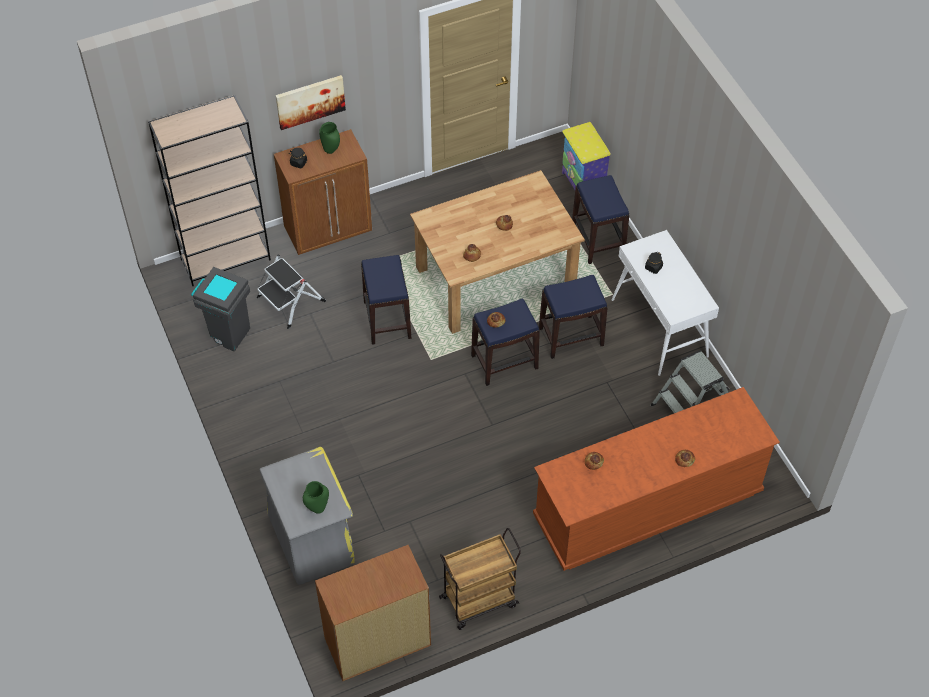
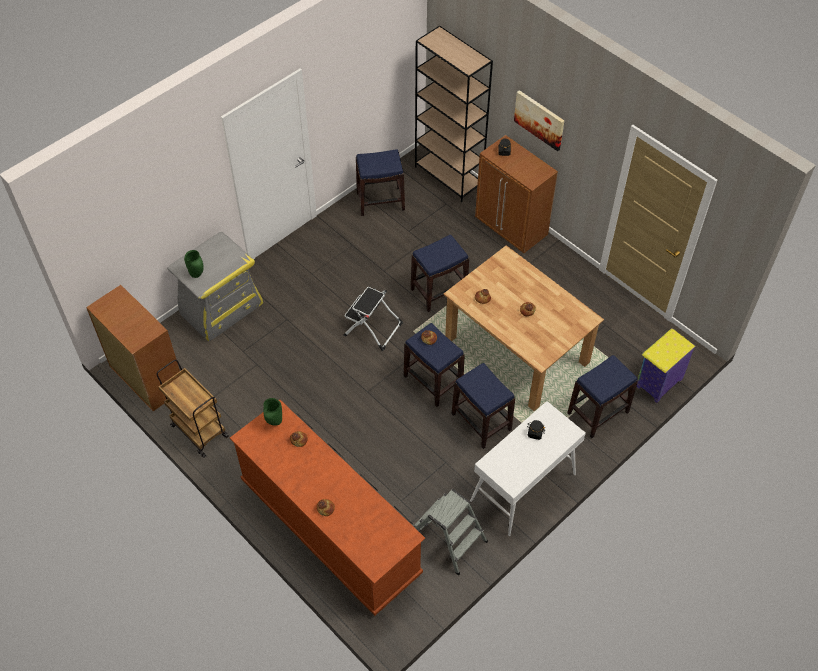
camera: 70 degrees right, 0 degrees up
grey trash can [191,267,250,351] -> stool [356,149,405,216]
step ladder [257,255,326,329] -> step ladder moved to [344,287,403,351]
green vase [319,122,340,154] -> green vase moved to [263,398,282,426]

